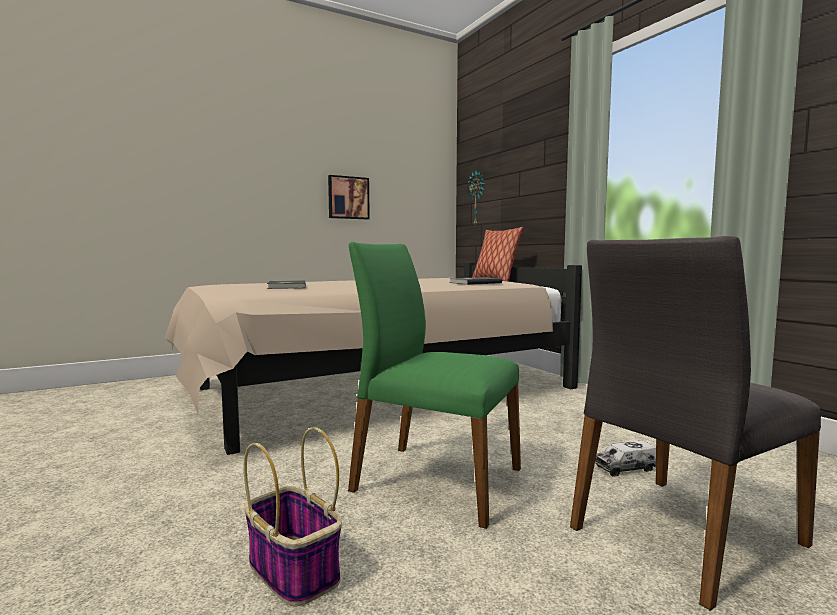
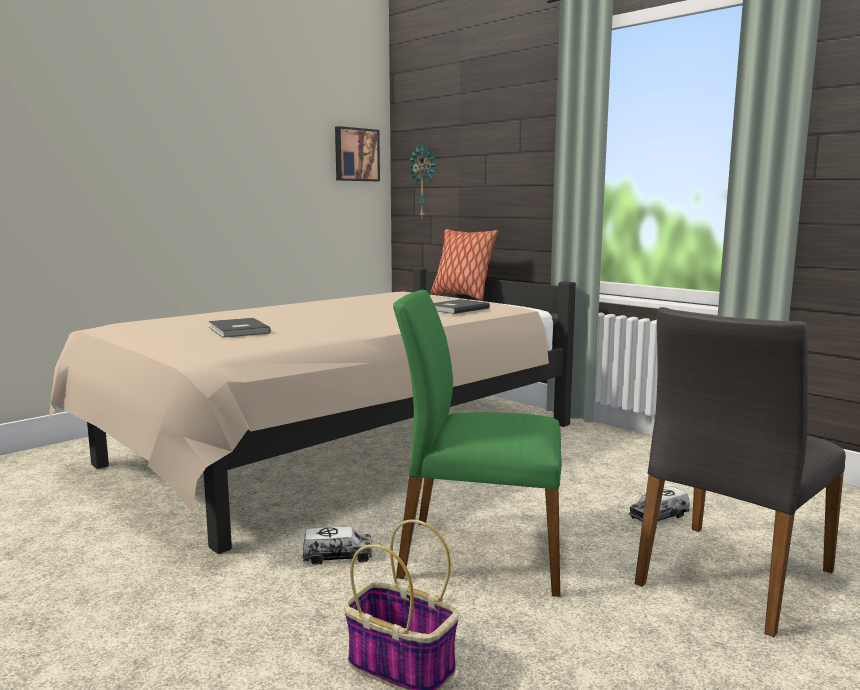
camera: 15 degrees left, 5 degrees up
picture [328,175,370,219] -> picture moved to [335,126,380,181]
none -> toy truck [302,527,372,565]

